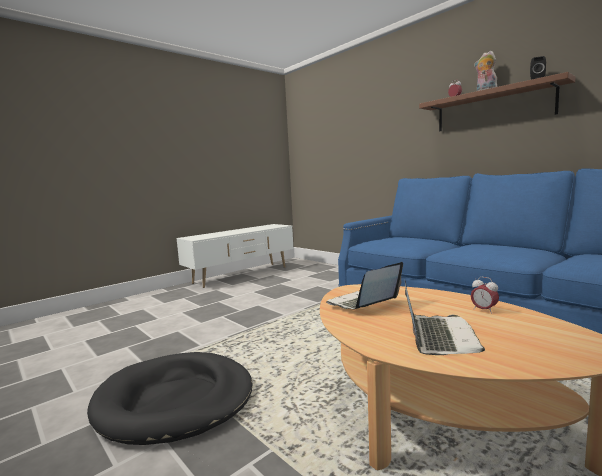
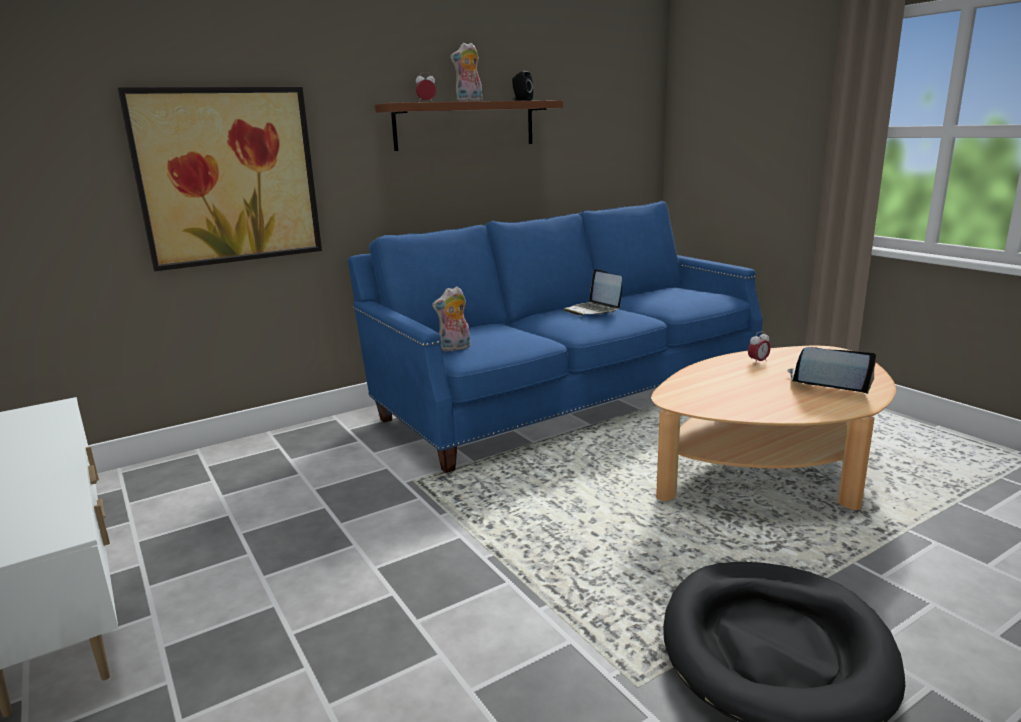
camera: 80 degrees left, 10 degrees up
laptop [326,262,403,309] -> laptop moved to [564,269,622,315]
none -> picture [118,87,322,271]
none -> plush toy [432,286,470,351]

